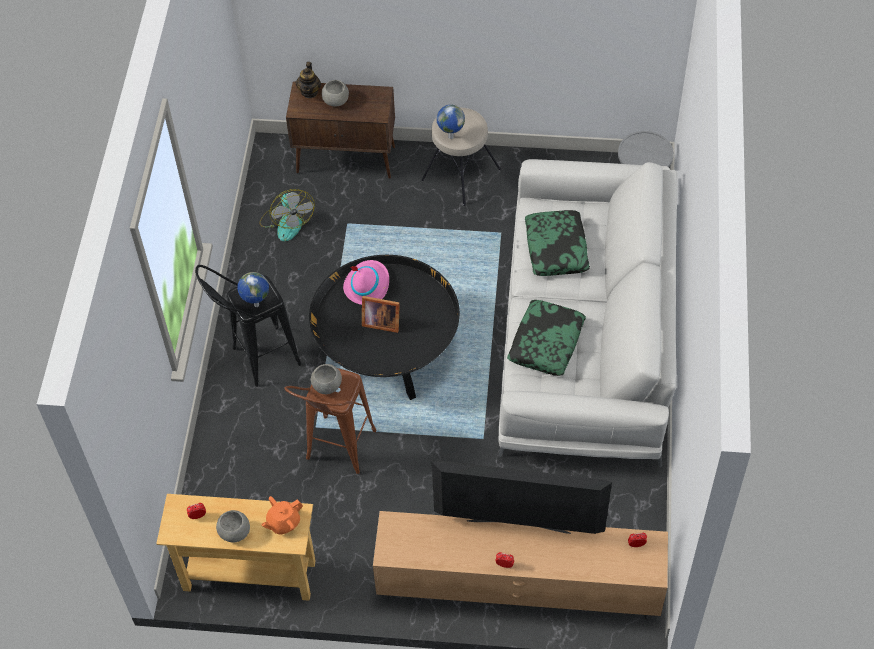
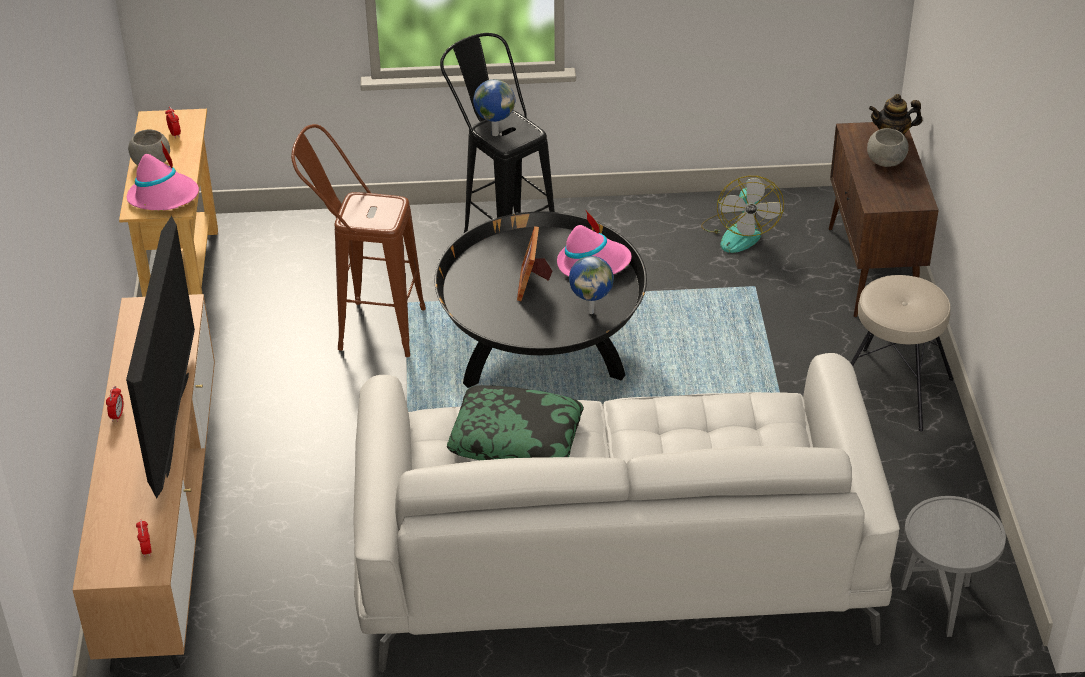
camera: 80 degrees right, 15 degrees down
fan [259,189,315,242] -> fan turned 60 degrees counterclockwise [701,176,784,253]
orange teapot [261,496,303,535] -> pink hat [127,141,199,211]
grey bowl [311,364,342,394] -> none
globe [437,105,465,139] -> globe moved to [569,256,614,314]
pillow [525,210,590,276] -> none

